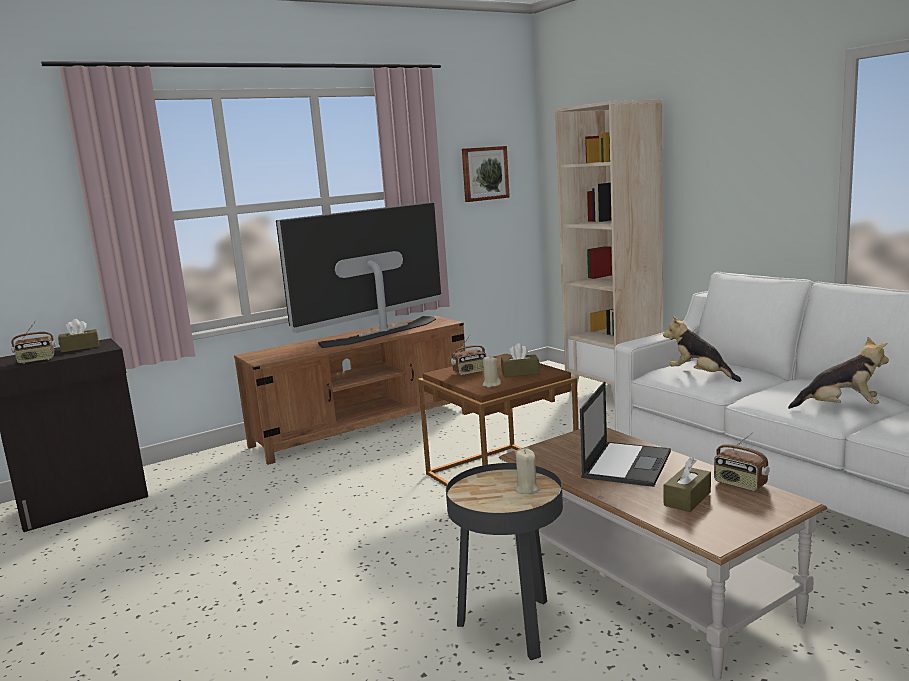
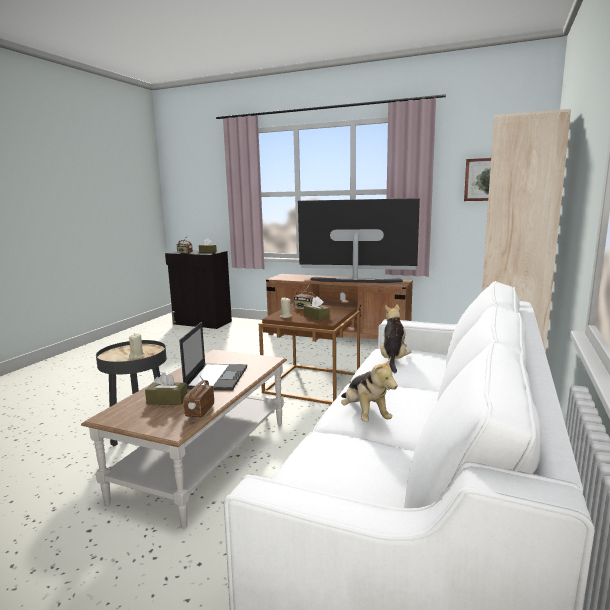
camera: 55 degrees right, 0 degrees up
laptop [580,382,671,487] -> laptop turned 75 degrees counterclockwise [179,322,247,390]

